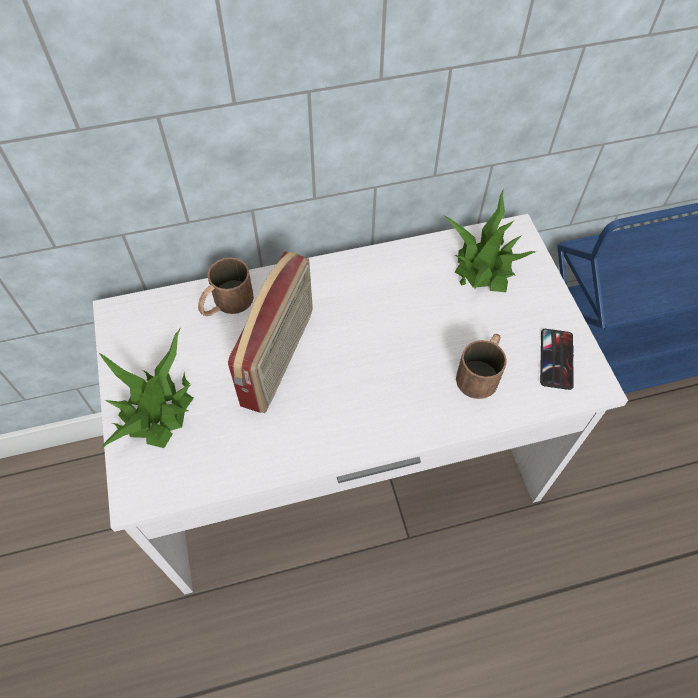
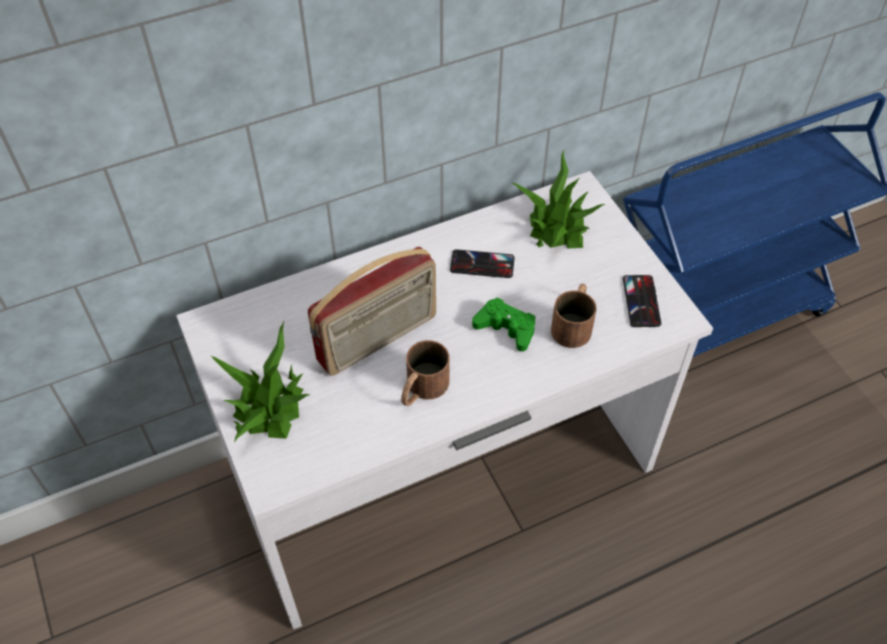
camera: 10 degrees left, 5 degrees down
brown mug [198,258,254,316] -> brown mug moved to [401,340,450,406]
radio [228,251,313,413] -> radio turned 45 degrees clockwise [308,247,436,376]
none -> phone [450,249,515,278]
none -> green game controller [472,298,535,351]

